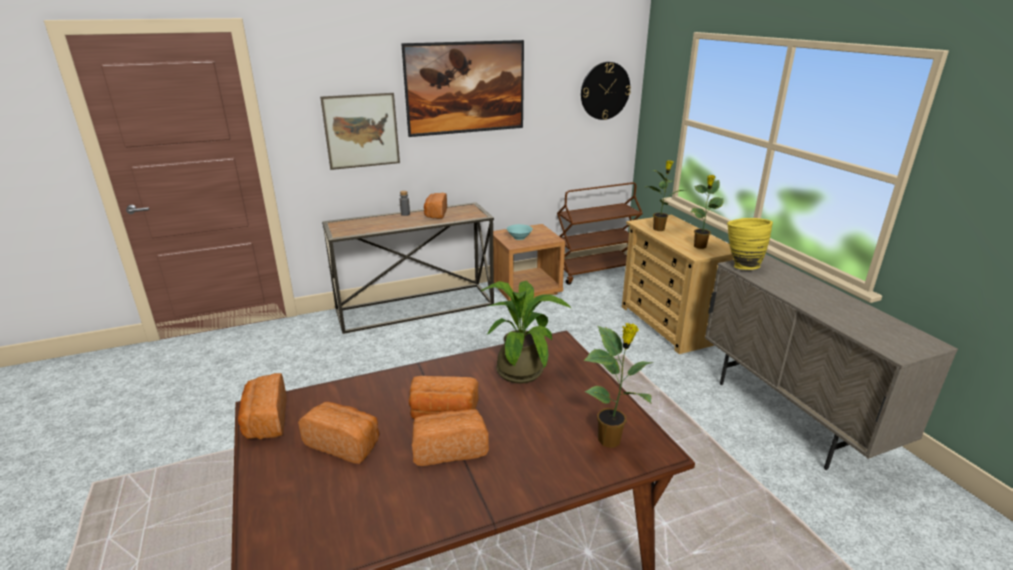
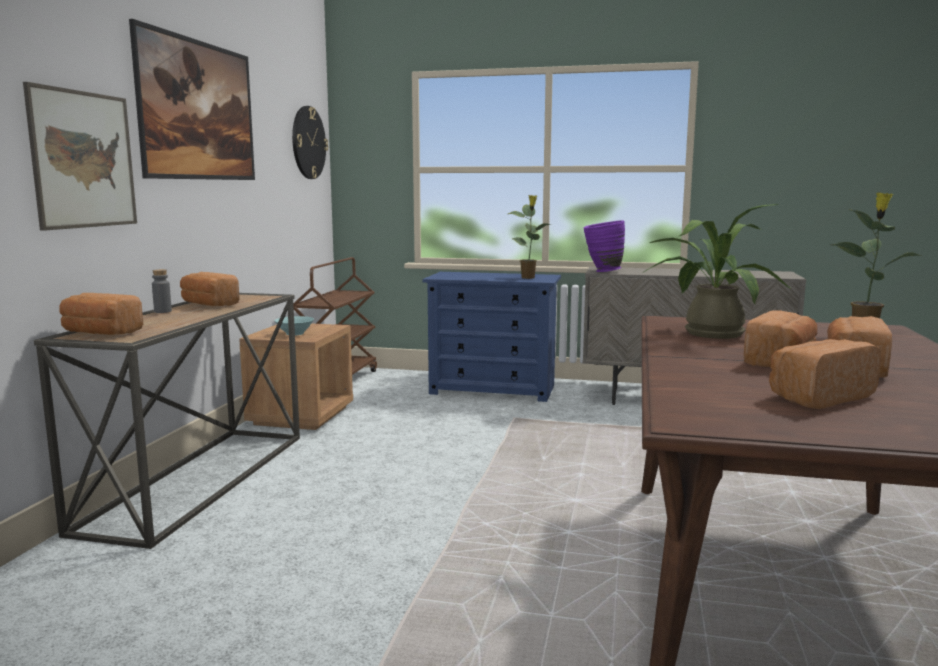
camera: 55 degrees left, 15 degrees down
bread [238,373,286,439] -> bread moved to [59,293,143,335]
beige dresser [622,215,734,354] -> blue dresser [422,272,561,402]
potted plant [646,160,686,231] -> none
yellow vase [727,218,773,270] -> purple vase [584,220,625,272]

